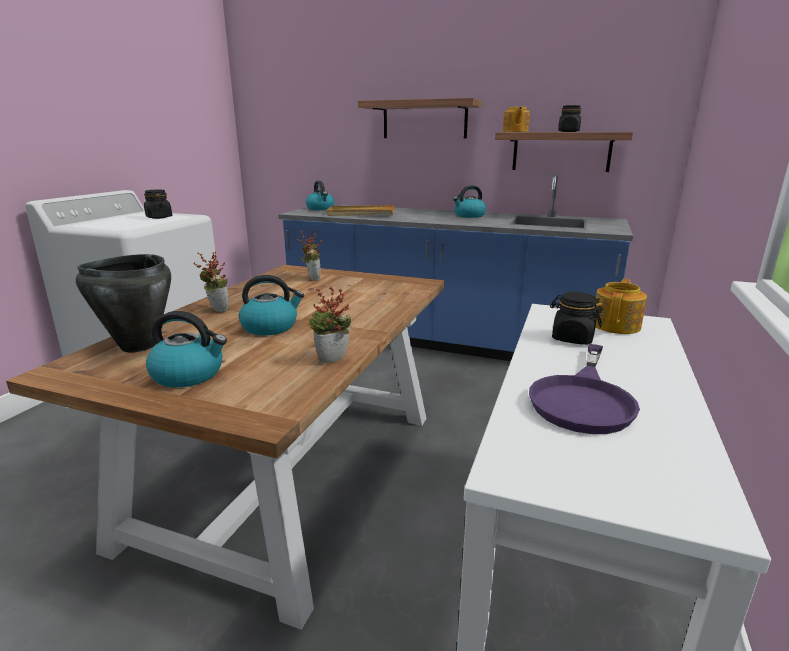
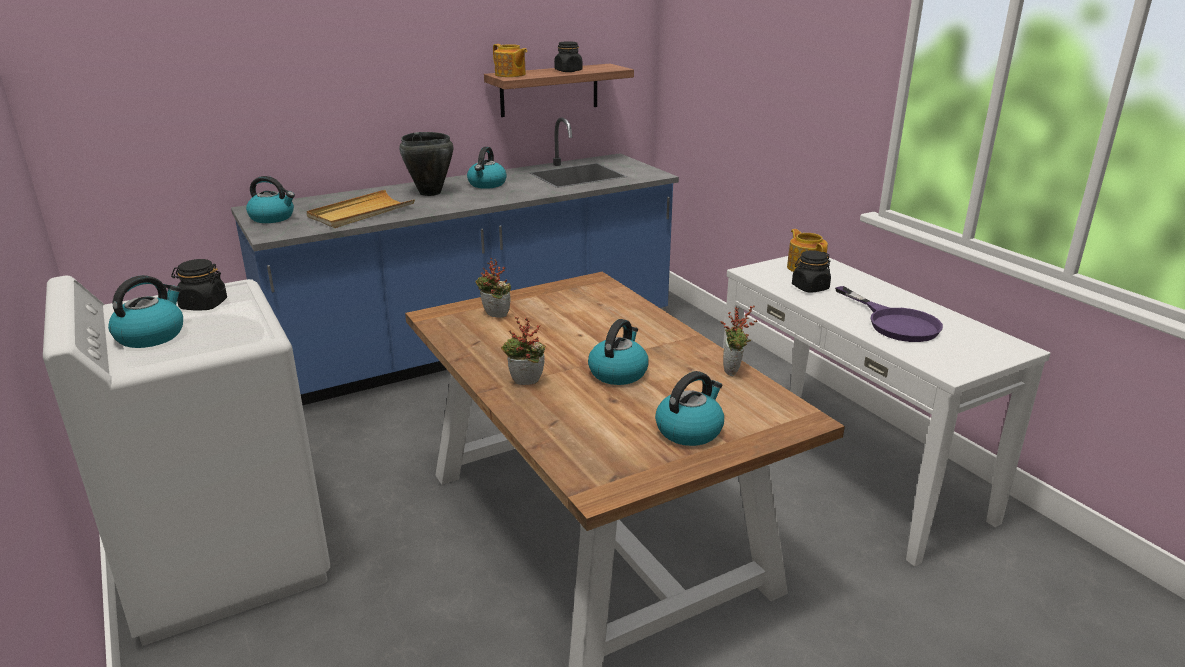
camera: 50 degrees left, 5 degrees up
black cooking pot [76,254,171,352] -> black cooking pot moved to [399,132,453,196]
shelf [358,98,482,138] -> none
none -> kettle [108,275,183,348]

